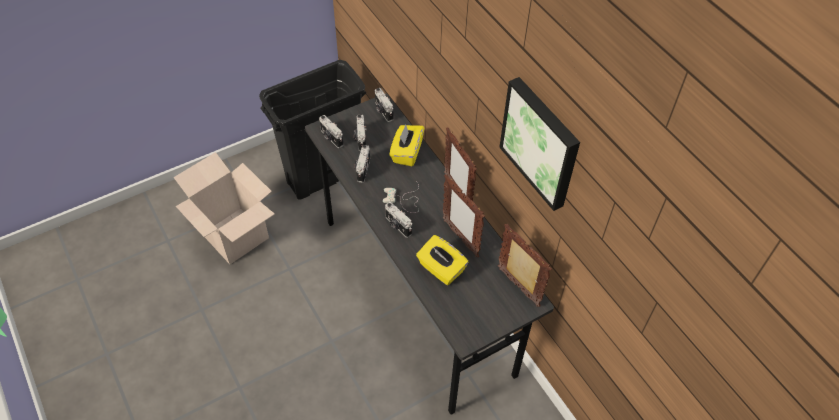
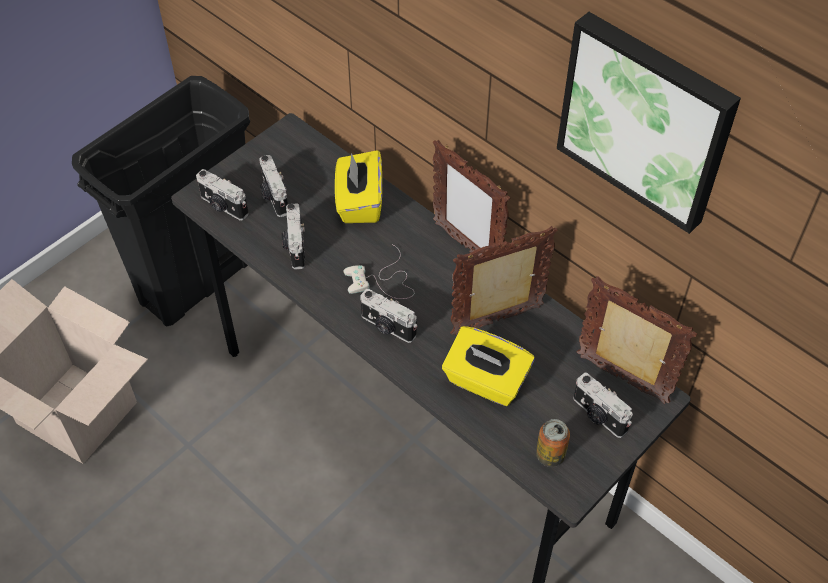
camera: 15 degrees left, 0 degrees up
camera [375,88,394,122] -> camera moved to [573,373,633,438]
picture frame [442,174,485,257] -> picture frame turned 120 degrees clockwise [450,226,558,336]
none -> can [536,419,570,467]

